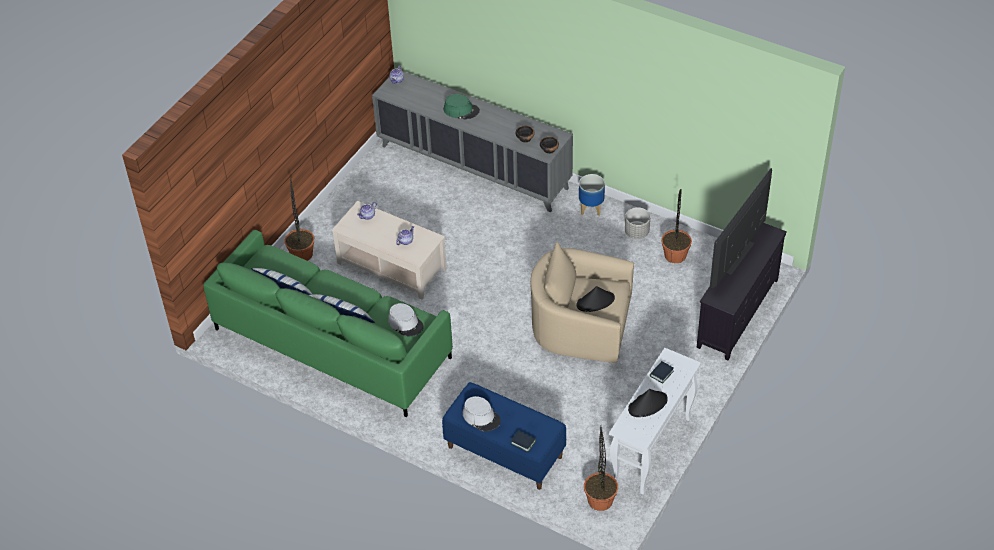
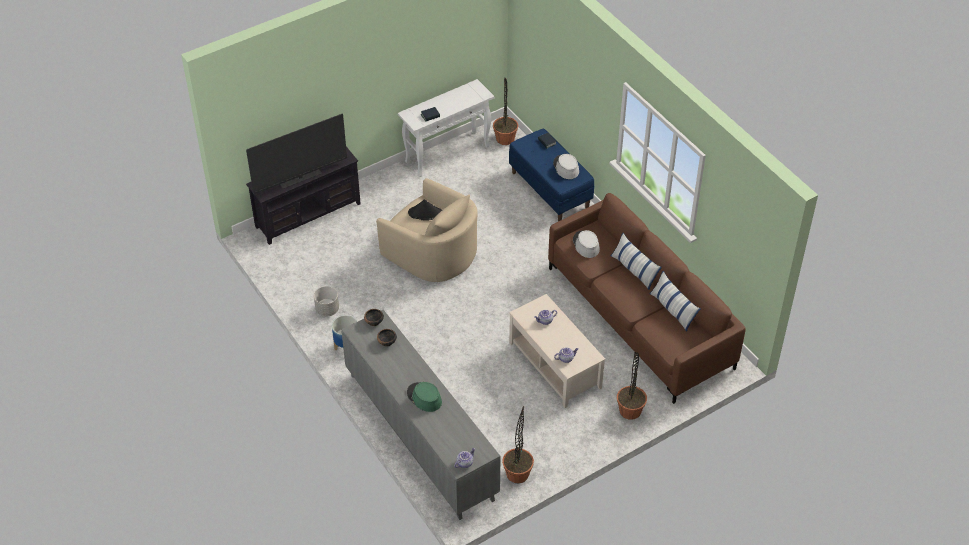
camera: 155 degrees left, 0 degrees up
green sofa [203,230,453,417] -> brown sofa [548,193,746,404]
black hat [628,389,668,417] -> none
potted plant [661,189,692,263] -> potted plant moved to [502,406,534,483]

